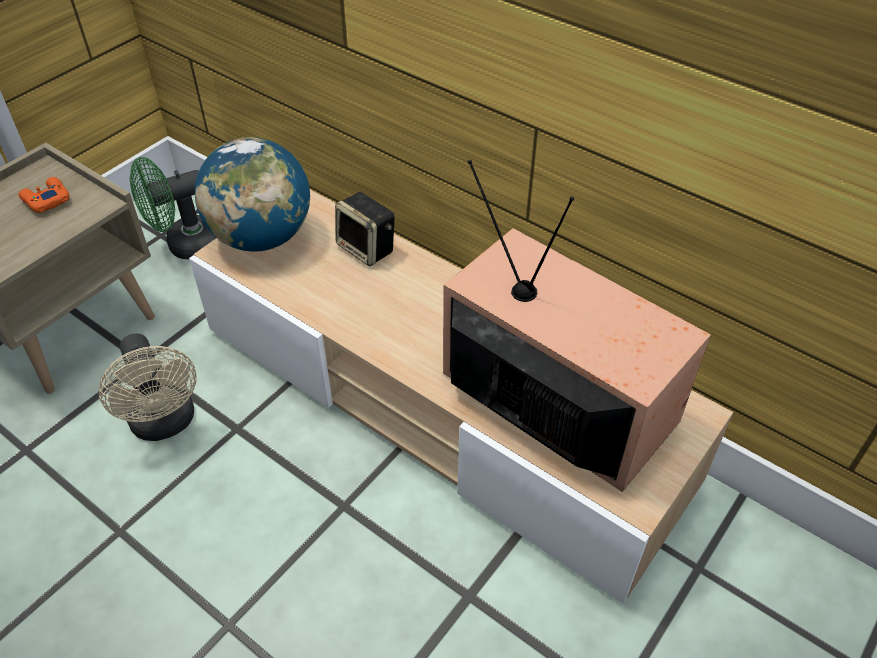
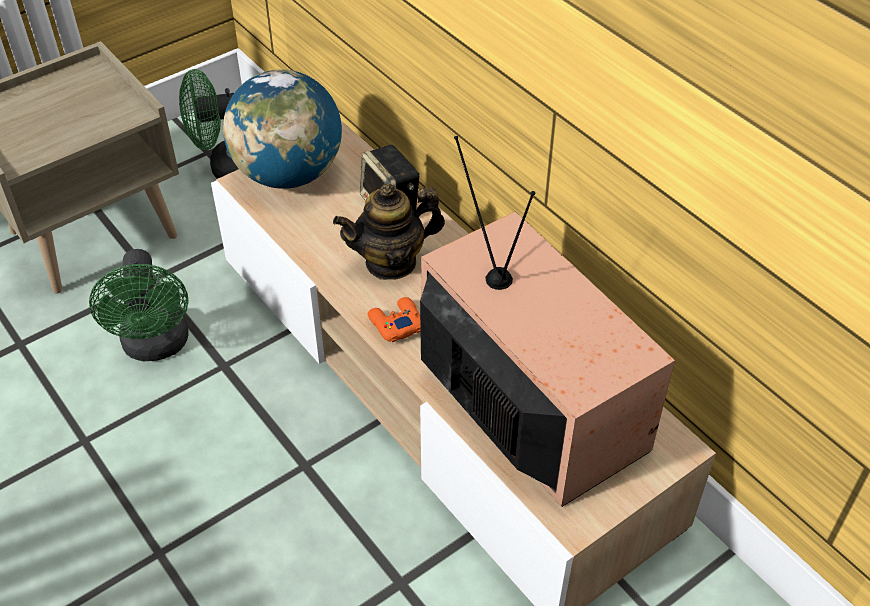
camera: 15 degrees right, 0 degrees up
orange game controller [19,177,70,213] -> orange game controller moved to [368,297,421,342]
beige fan [99,333,197,441] -> green fan [89,249,189,361]
none -> teapot [333,184,445,280]

